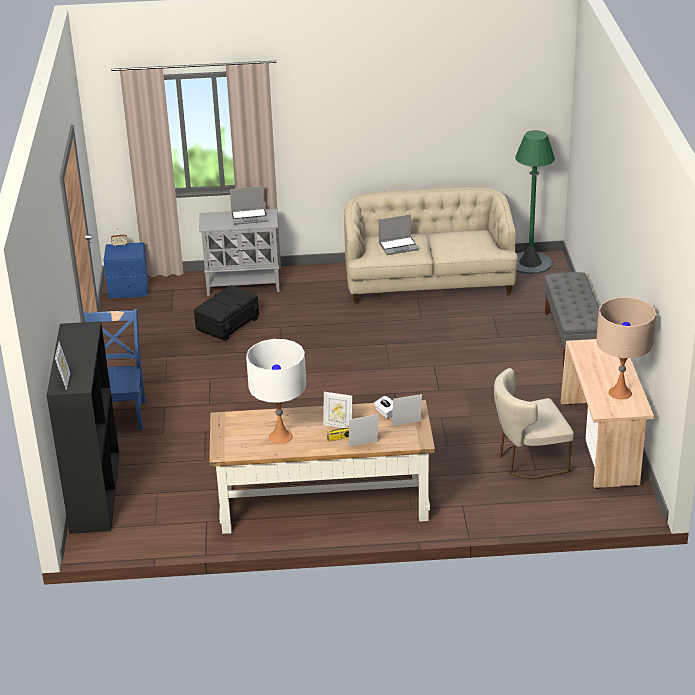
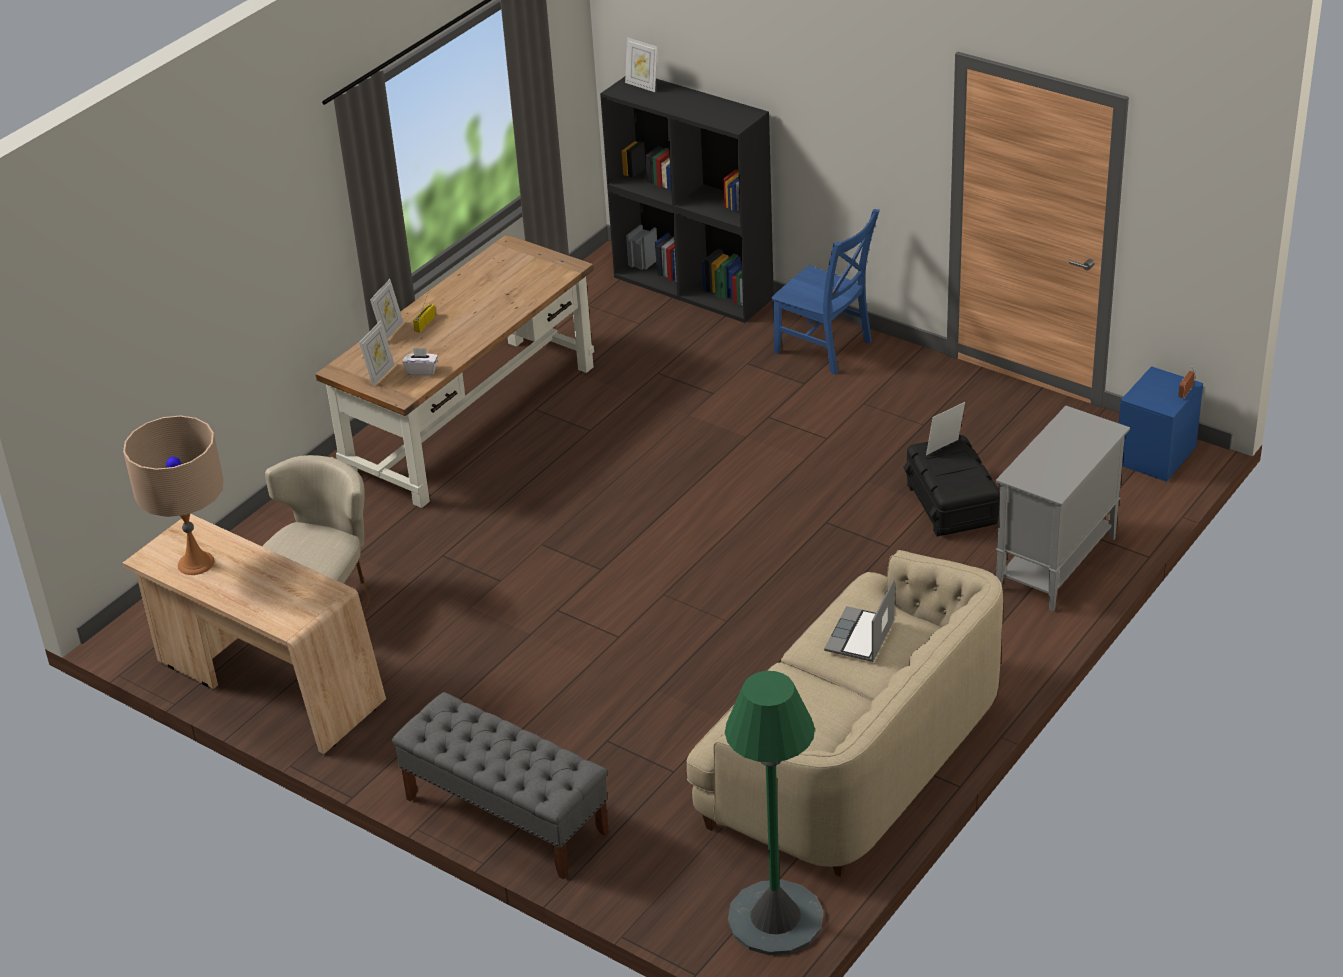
camera: 130 degrees right, 5 degrees up
laptop [230,186,268,225] -> none
white table lamp [246,339,306,444] -> none
picture frame [323,392,352,428] -> picture frame moved to [926,402,965,455]

